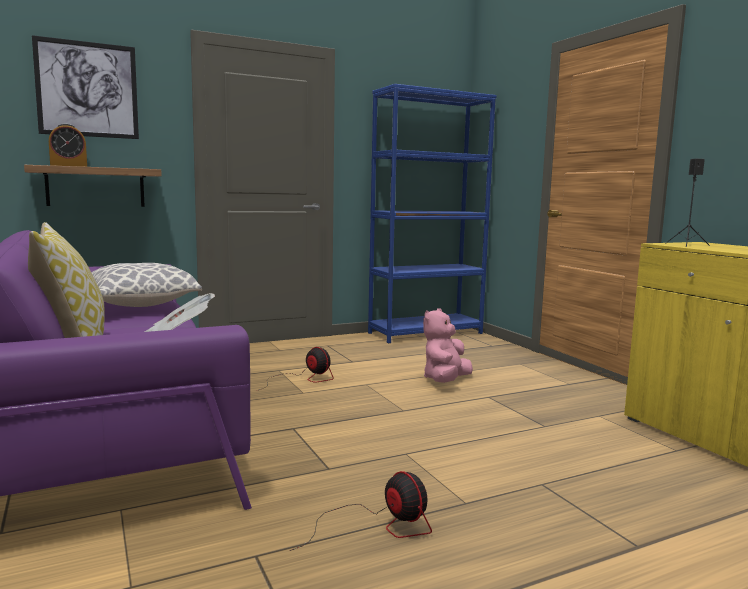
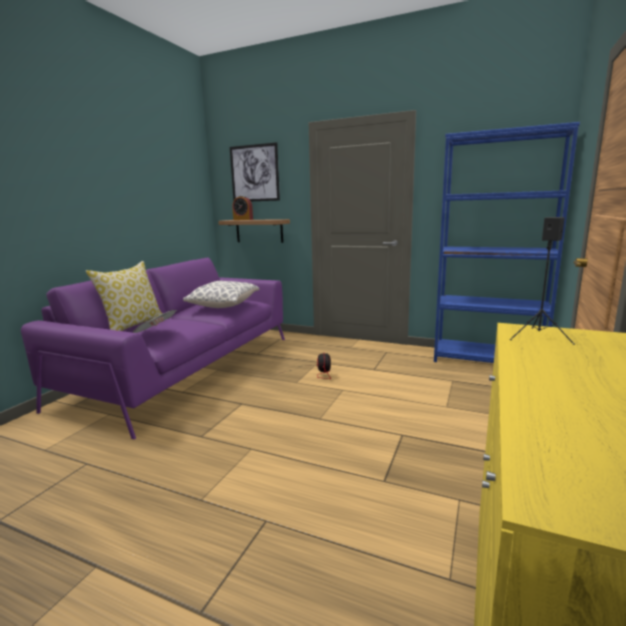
camera: 50 degrees right, 5 degrees up
fan [290,471,432,551] -> none
pink plush toy [423,308,473,383] -> none

